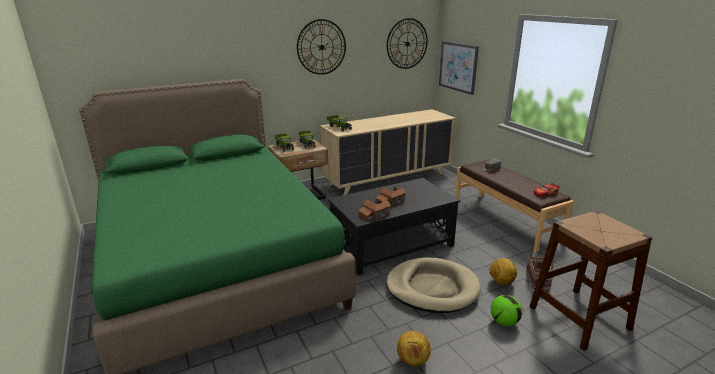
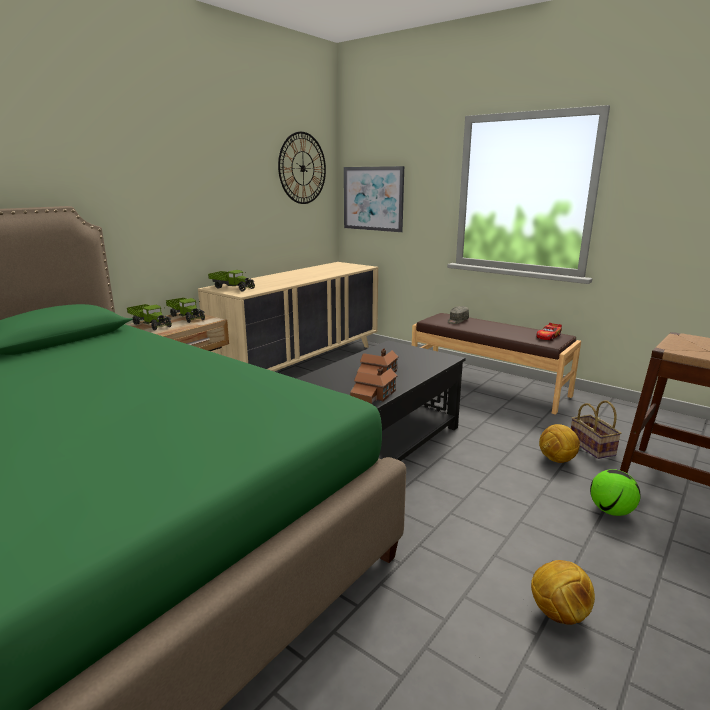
camera: 25 degrees left, 5 degrees down
wall clock [297,19,346,75] -> none
beige dog bed [386,257,481,313] -> none

